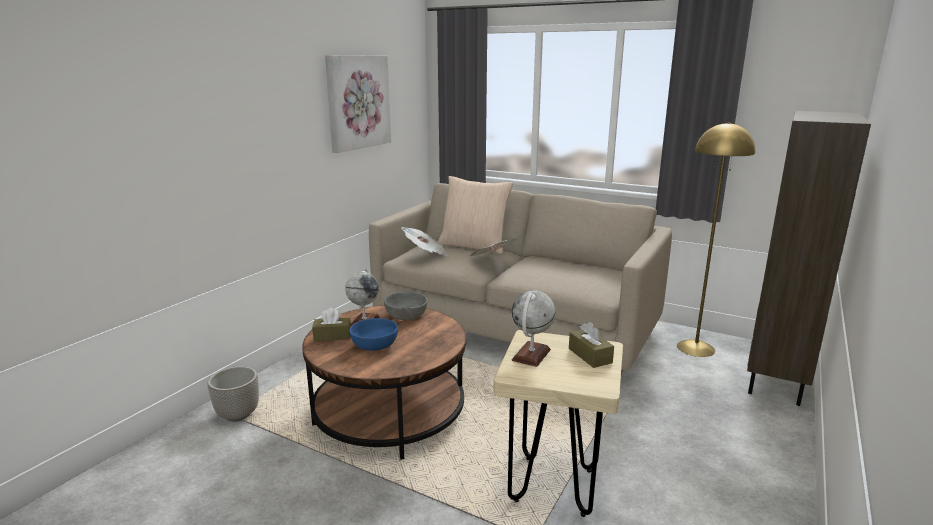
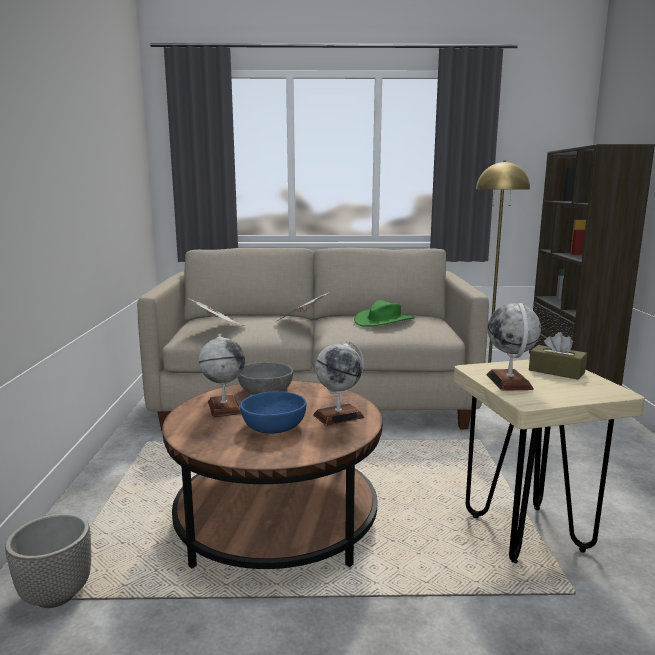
camera: 30 degrees left, 5 degrees down
brown tissue box [312,308,351,341] -> none
picture [325,55,391,153] -> none
beige pillow [438,176,513,255] -> none
none -> globe [313,341,364,426]
none -> green hat [354,300,415,327]

